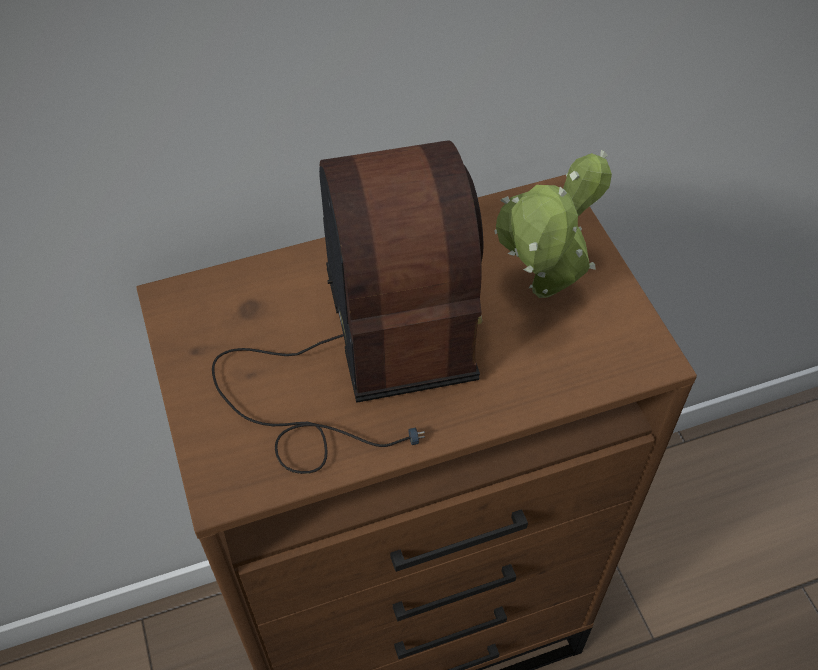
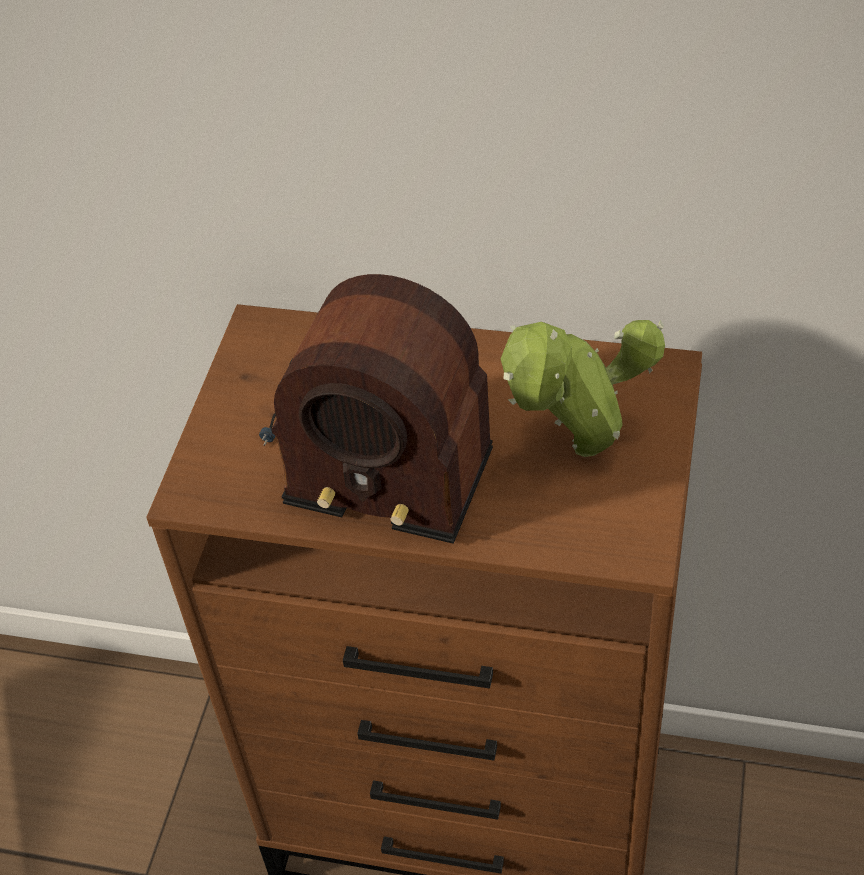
camera: 35 degrees right, 5 degrees down
radio [212,140,483,474] -> radio turned 90 degrees clockwise [259,274,493,544]

